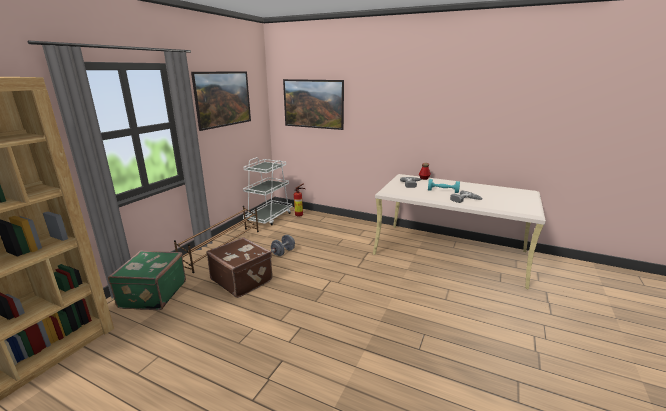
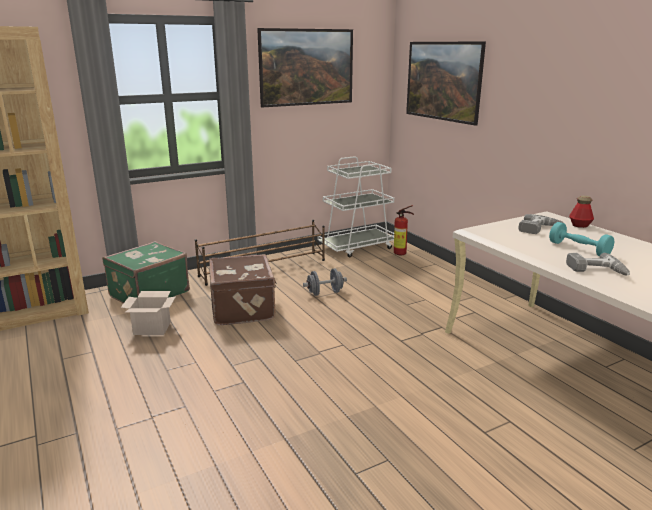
camera: 35 degrees right, 0 degrees up
none -> cardboard box [121,291,176,335]

